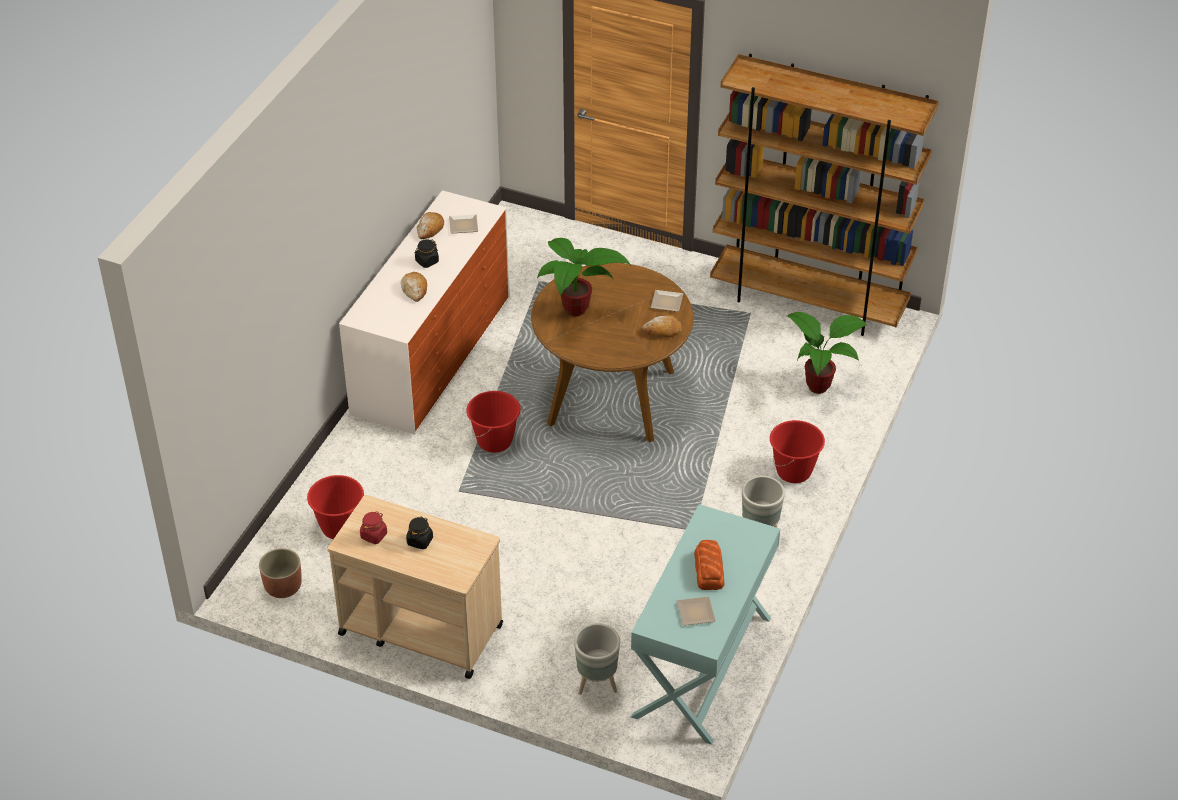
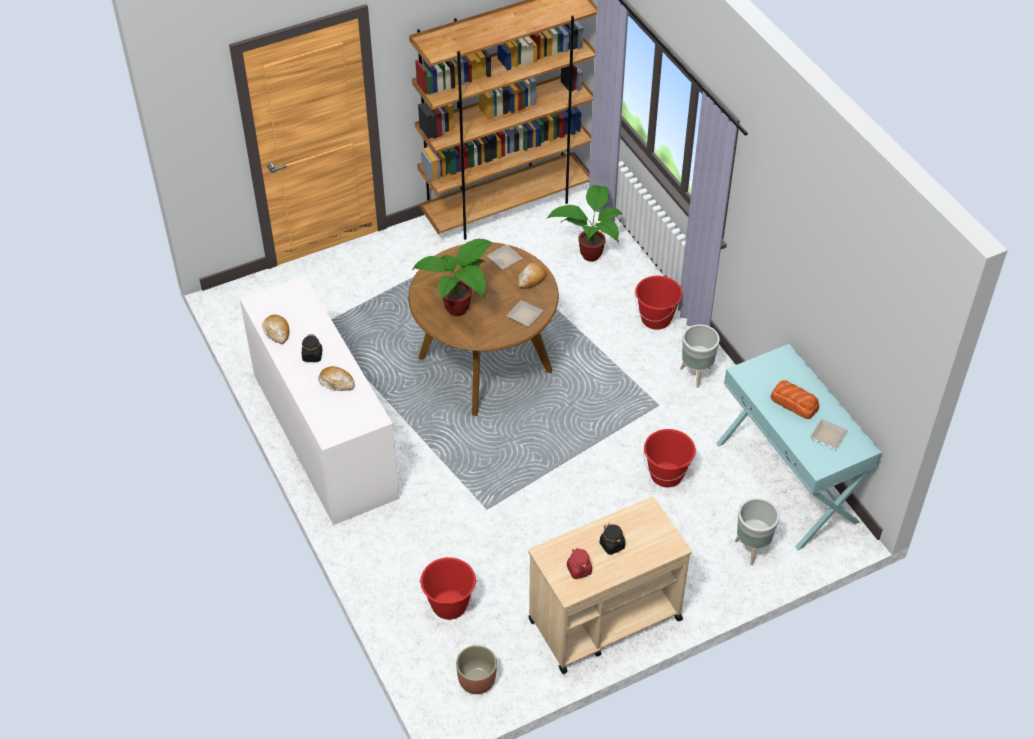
camera: 50 degrees left, 5 degrees up
plate [449,214,478,234] -> plate moved to [506,300,543,327]
red bucket [466,391,521,453] -> red bucket moved to [643,429,696,487]

